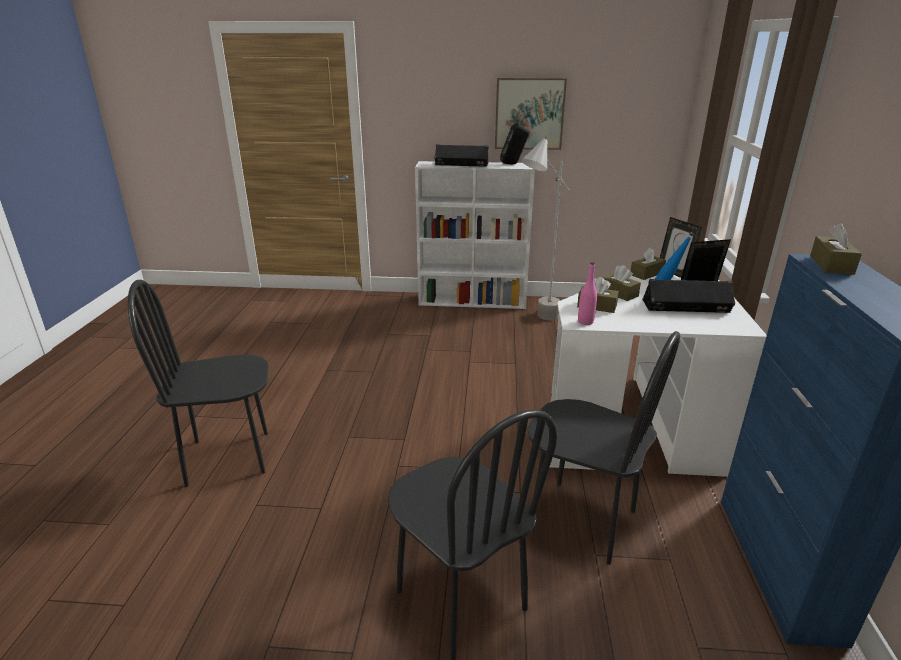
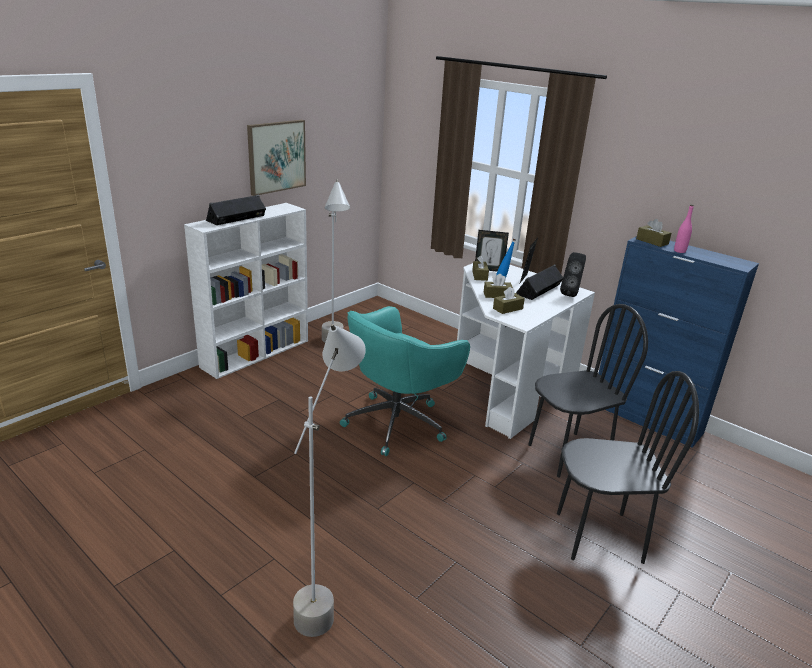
camera: 55 degrees left, 0 degrees up
black chair [128,280,269,487] -> grey floor lamp [293,324,366,637]
black speaker [500,123,529,165] -> black speaker moved to [560,252,586,297]
pink bottle [578,262,597,325] -> pink bottle moved to [674,205,694,253]
none -> turquoise office chair [340,306,470,456]

